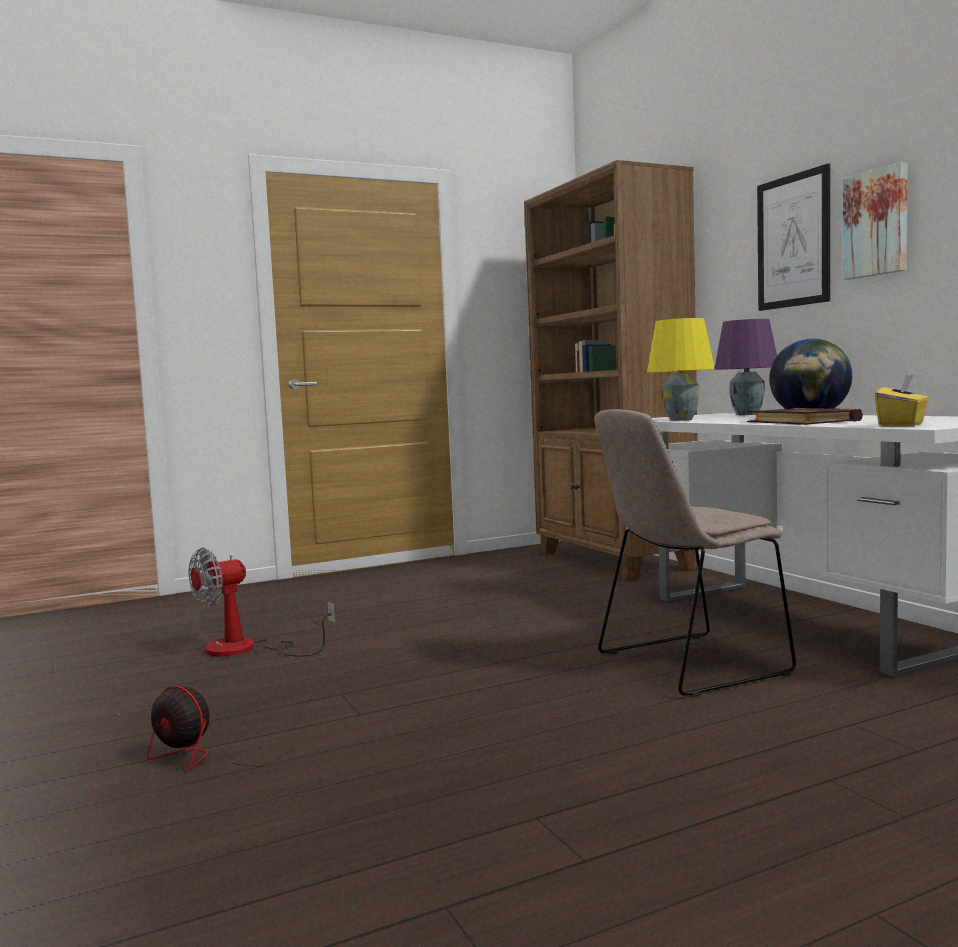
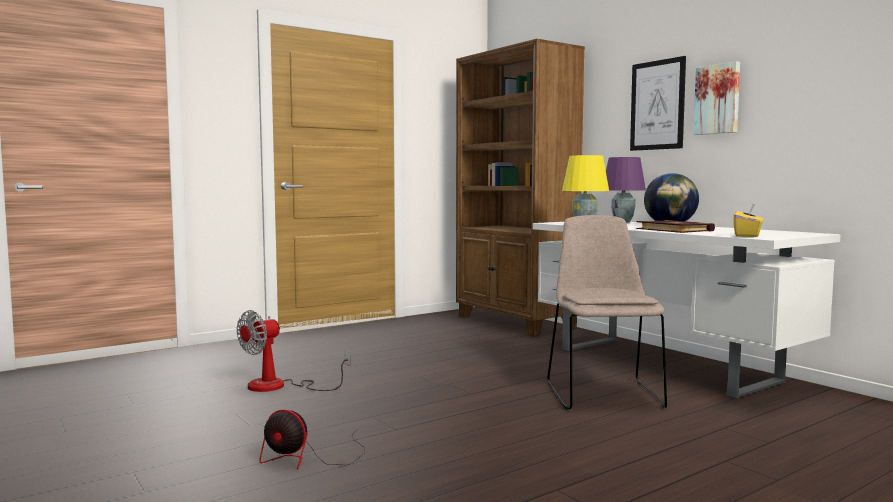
camera: 10 degrees left, 0 degrees up
beige chair [594,409,796,697] -> beige chair turned 120 degrees clockwise [547,215,667,409]

